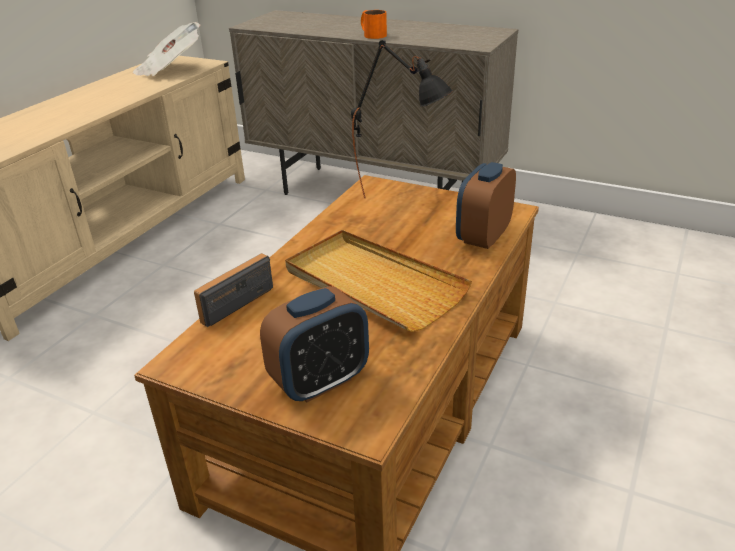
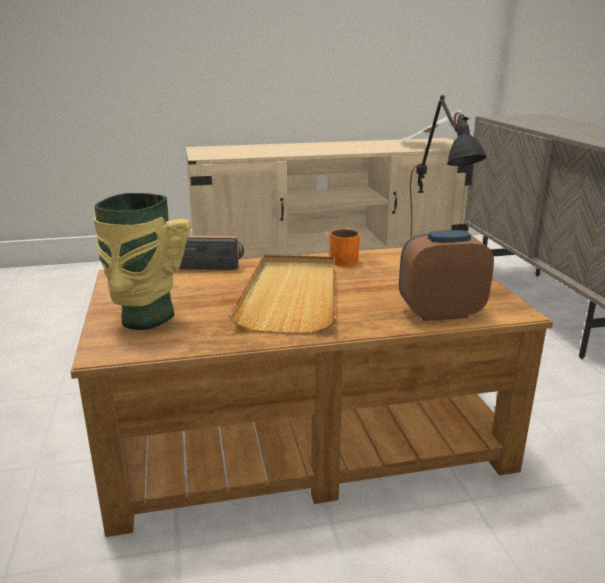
camera: 50 degrees right, 10 degrees down
alarm clock [260,286,369,403] -> vase [94,193,191,330]
orange mug [361,10,387,39] -> orange mug moved to [329,228,360,266]

